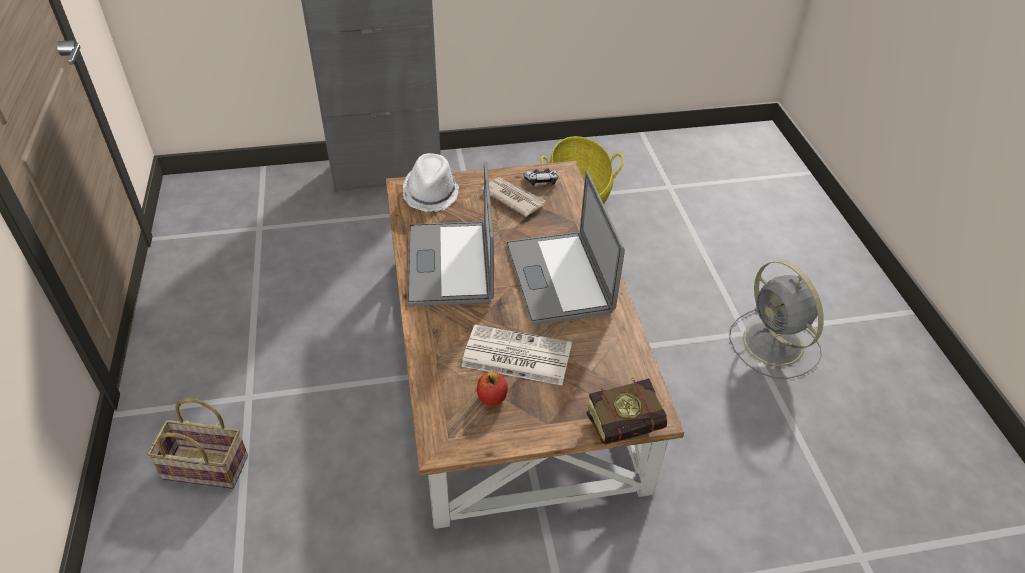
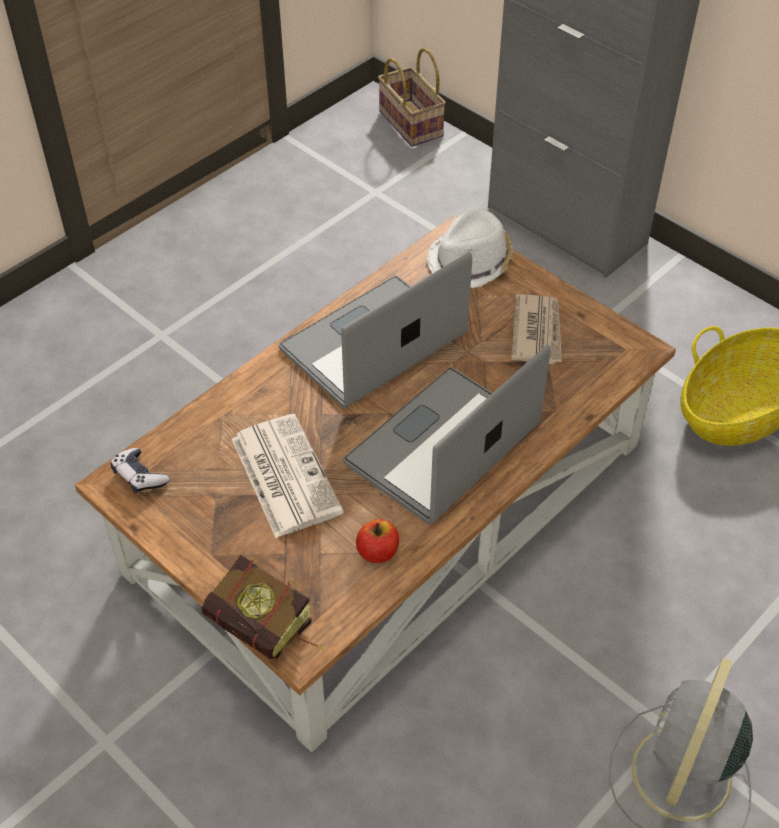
camera: 55 degrees right, 5 degrees up
basket [147,398,248,489] -> basket moved to [378,48,446,147]
apple [477,372,508,406] -> apple moved to [356,519,399,563]
game controller [524,169,558,186] -> game controller moved to [111,448,169,494]

